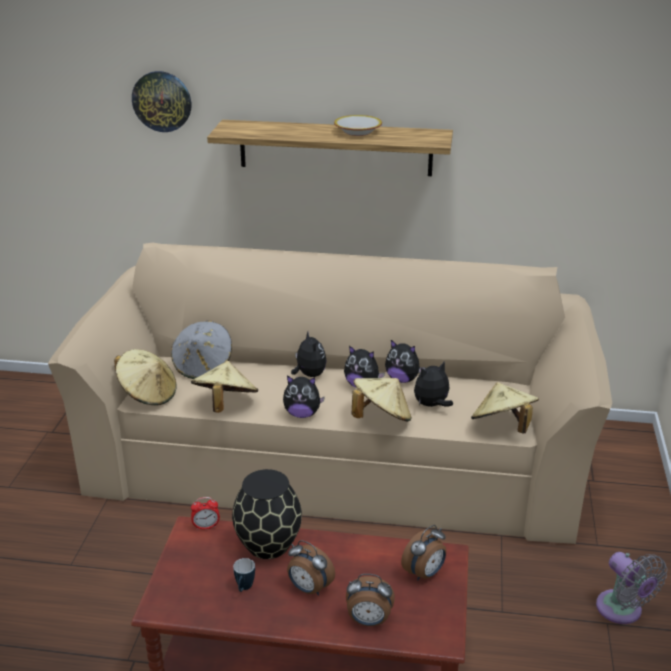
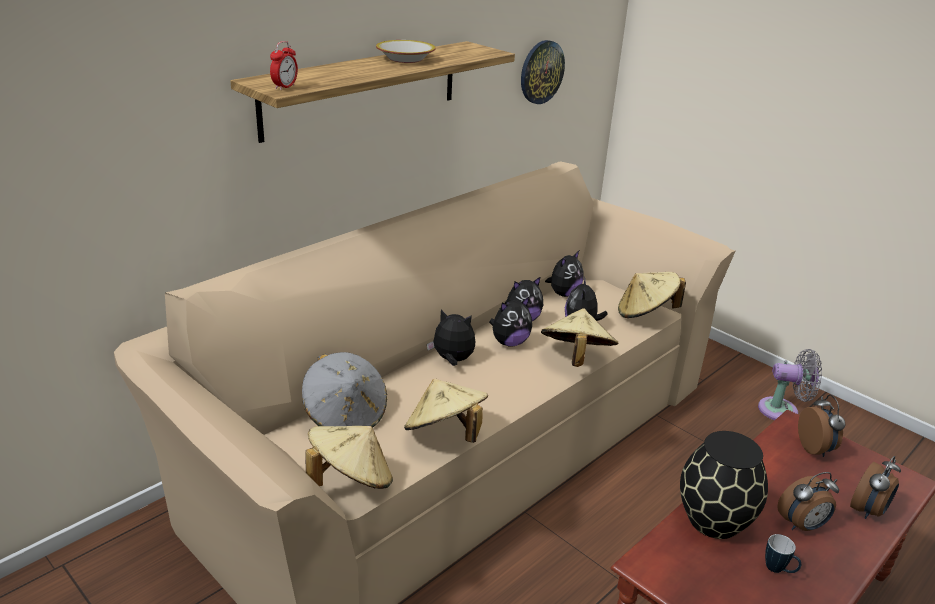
camera: 55 degrees left, 0 degrees up
wall clock [132,71,191,132] -> wall clock moved to [521,40,565,104]
alarm clock [191,497,220,530] -> alarm clock moved to [270,41,298,90]
plush toy [283,376,325,418] -> plush toy moved to [545,251,584,297]

